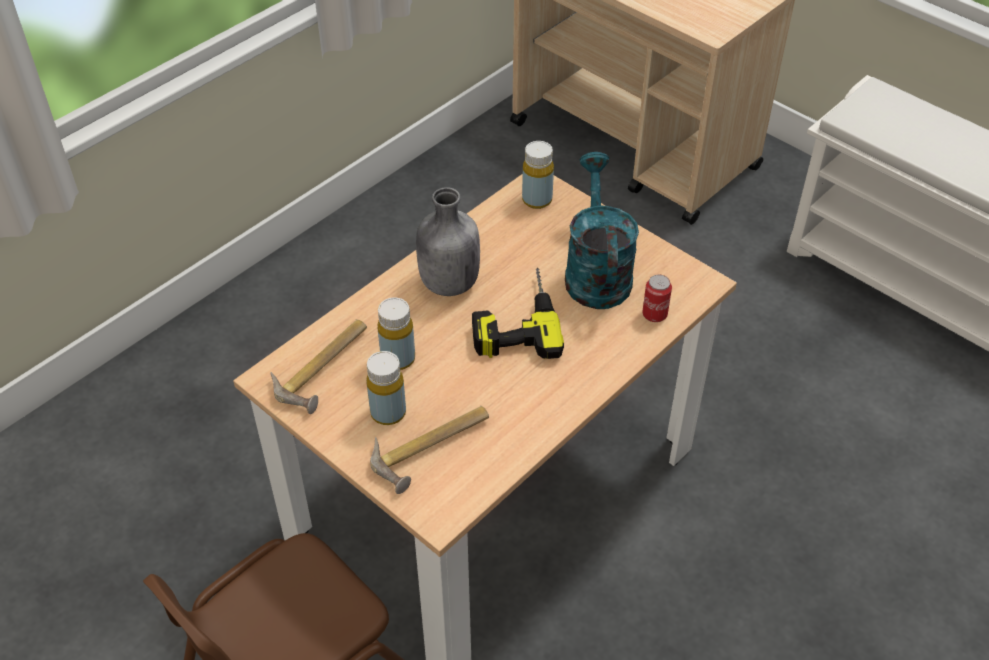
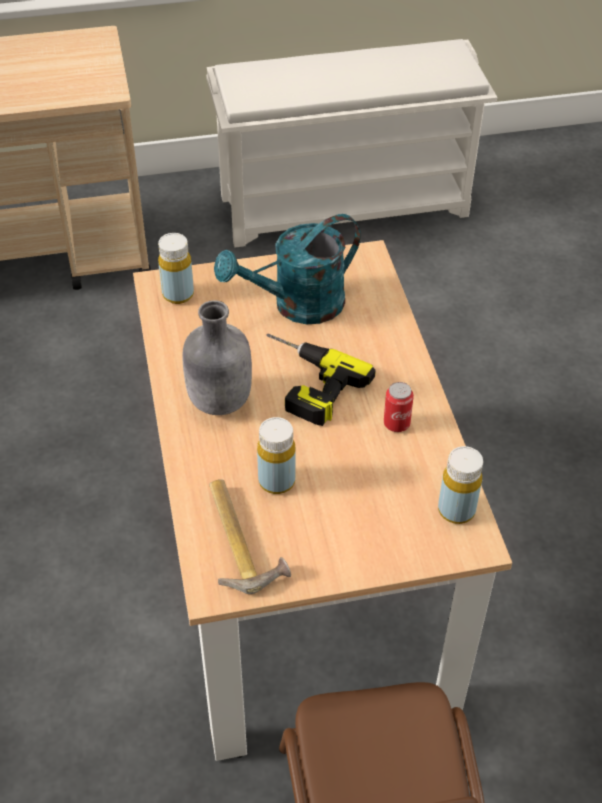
camera: 55 degrees left, 0 degrees up
yellow bottle [366,351,406,425] -> yellow bottle moved to [438,446,483,524]
hammer [370,406,489,494] -> none
turquoise watering can [565,152,639,309] -> turquoise watering can turned 60 degrees counterclockwise [214,214,361,324]
can [642,275,672,322] -> can moved to [384,382,414,432]

